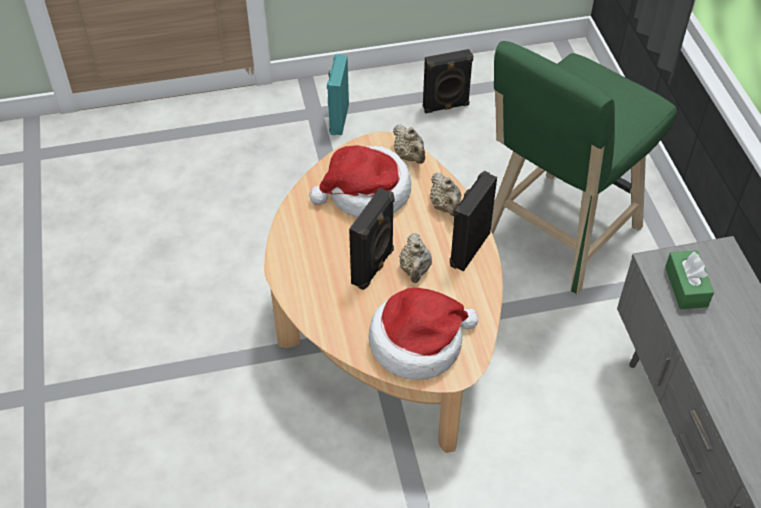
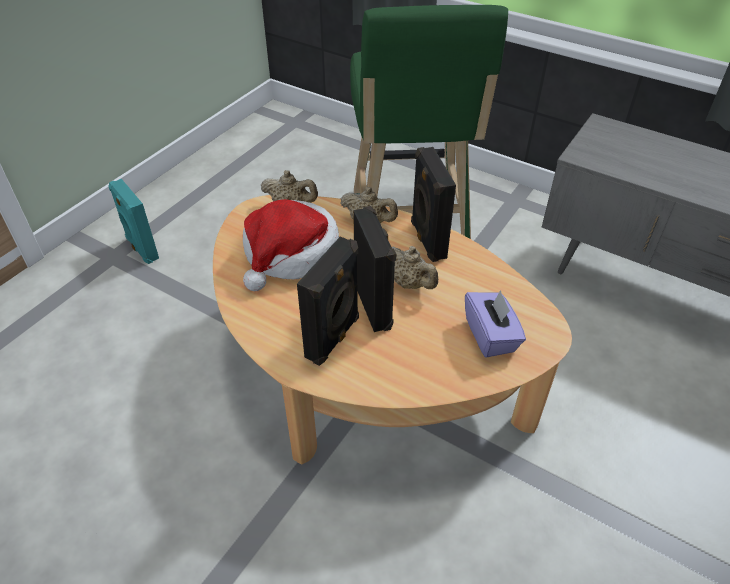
camera: 45 degrees left, 5 degrees down
hat [369,288,479,380] -> purple tissue box [465,290,526,358]
black speaker [423,49,473,114] -> black speaker moved to [297,237,359,366]
green tissue box [665,250,714,309] -> none

